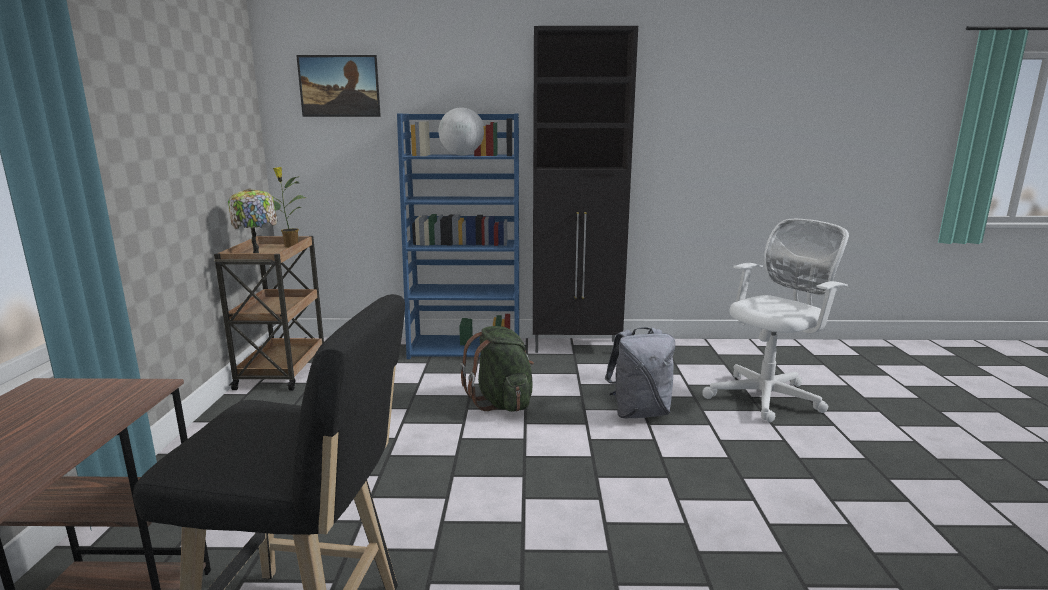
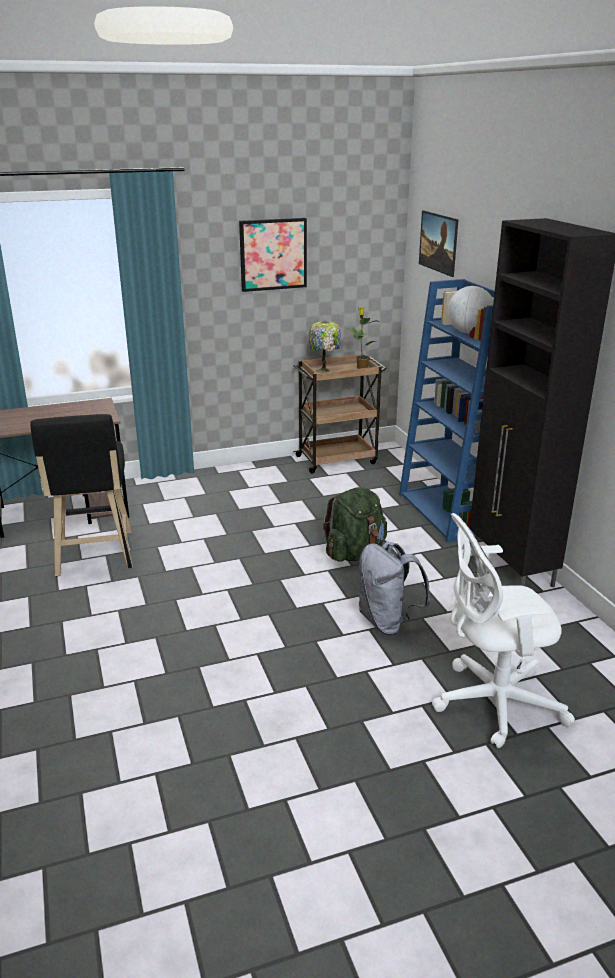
camera: 70 degrees right, 10 degrees up
white office chair [702,219,849,423] -> white office chair turned 135 degrees clockwise [432,513,575,748]
none -> picture [239,218,307,292]

